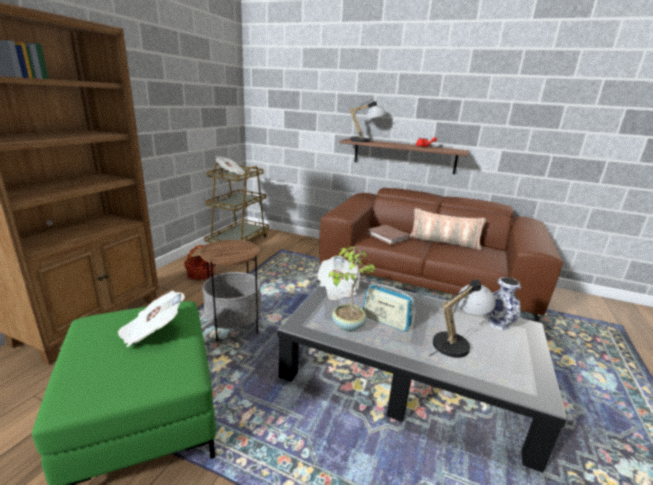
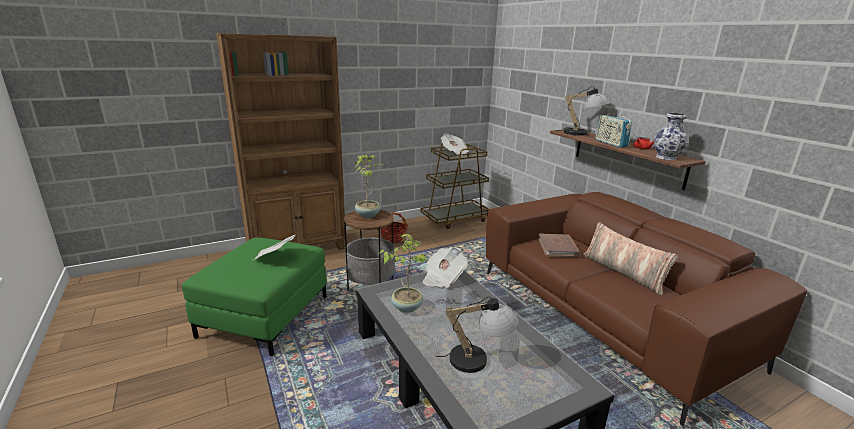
camera: 40 degrees right, 0 degrees up
radio [363,281,414,331] -> radio moved to [595,111,632,148]
vase [486,277,521,330] -> vase moved to [654,113,687,160]
none -> potted plant [354,153,384,218]

